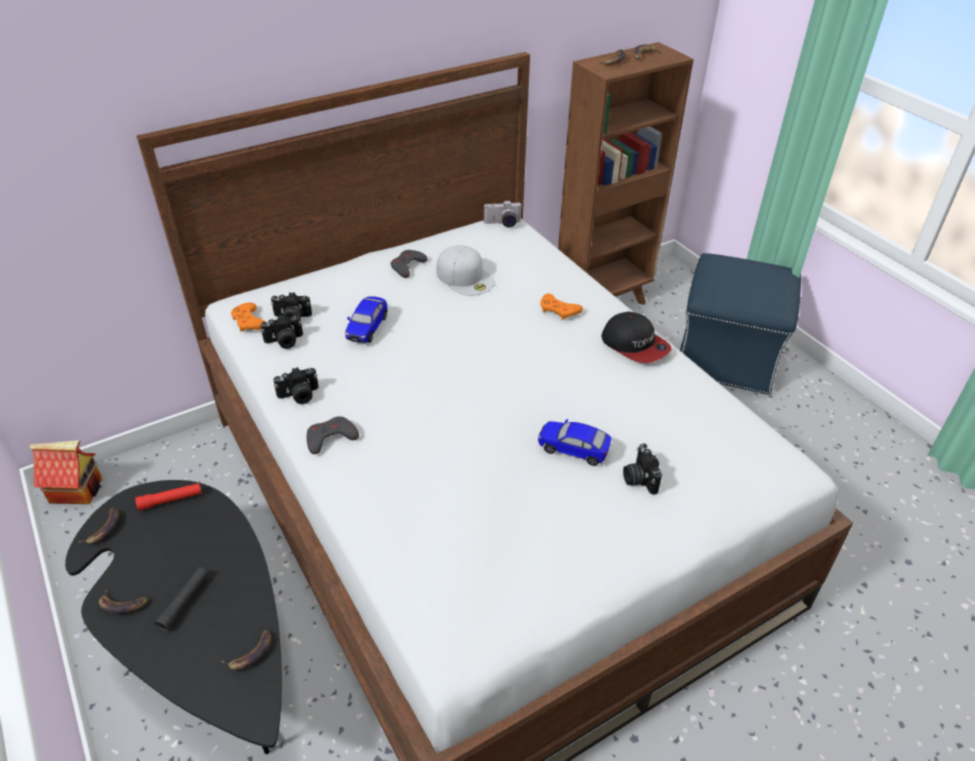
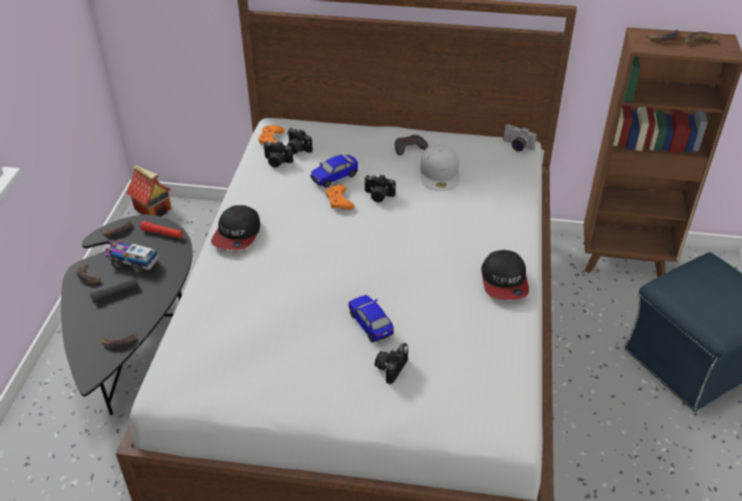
camera: 40 degrees right, 0 degrees up
camera [273,367,319,404] -> camera moved to [364,175,396,202]
grey game controller [307,416,359,454] -> cap [211,205,260,250]
orange game controller [540,294,583,320] -> orange game controller moved to [326,185,355,210]
none -> toy truck [105,240,160,275]

